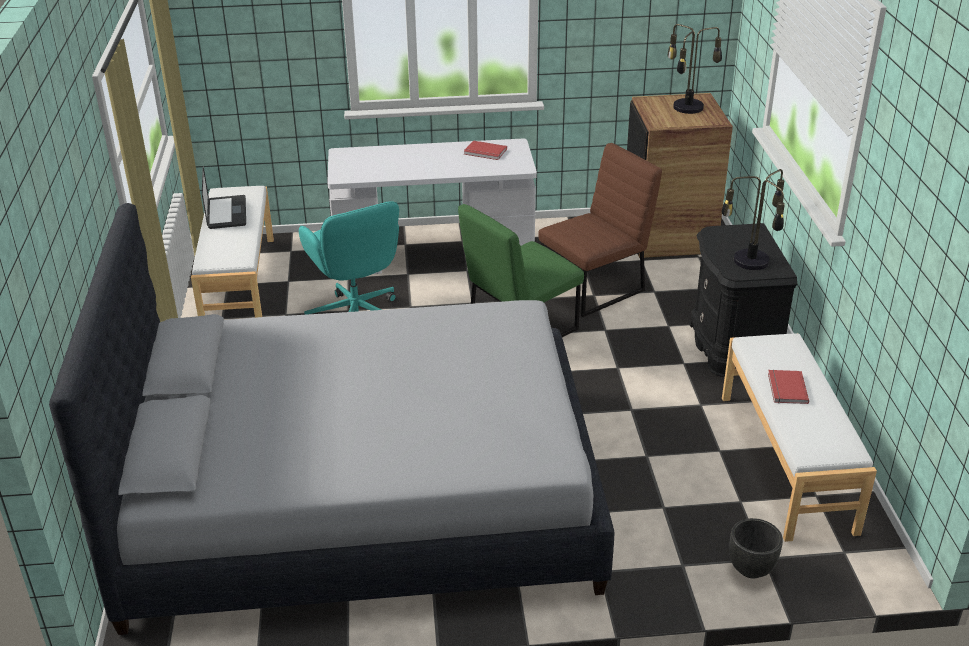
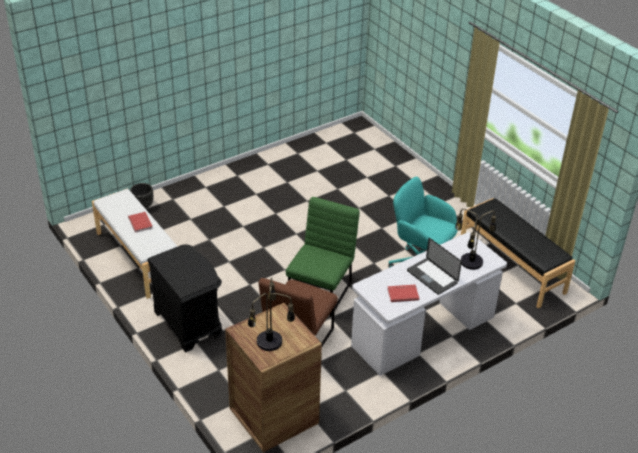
camera: 150 degrees right, 5 degrees up
grey bed [49,203,614,635] -> none
white bench [191,186,274,318] -> black bench [461,198,575,309]
laptop [202,166,246,229] -> laptop moved to [407,238,462,295]
table lamp [722,169,785,270] -> table lamp moved to [455,209,496,270]

